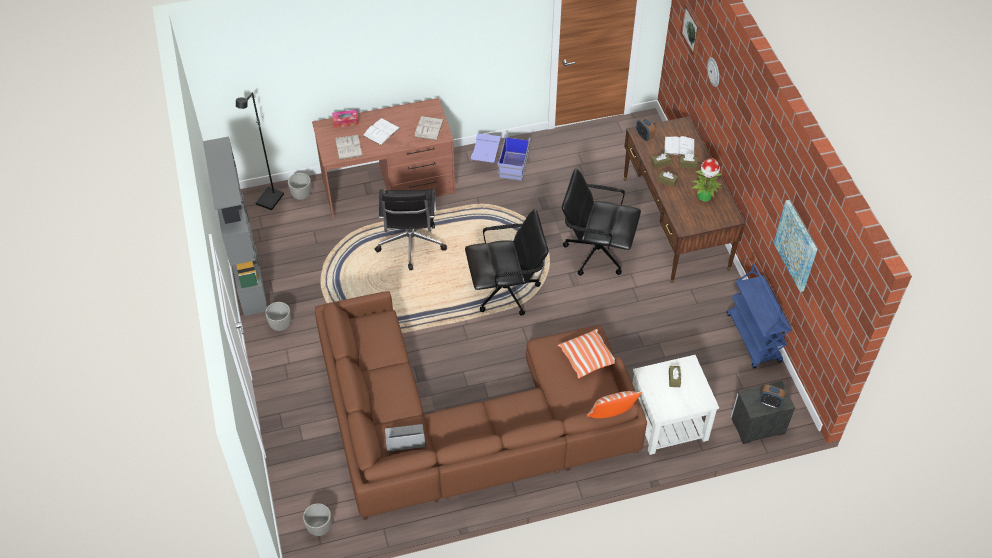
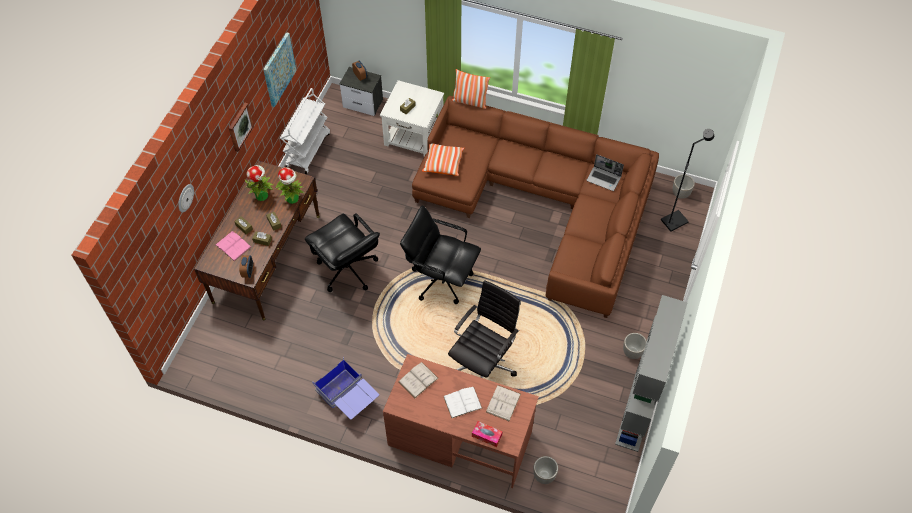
camera: 145 degrees left, 5 degrees up
black floor lamp [236,92,284,210] -> black floor lamp moved to [661,129,714,232]
white book [664,136,695,157] -> pink book [215,231,251,261]
picture [680,3,702,56] -> picture moved to [229,103,254,152]
blue cart [727,264,792,369] -> white cart [280,88,330,174]
none -> potted plant [276,167,304,204]

